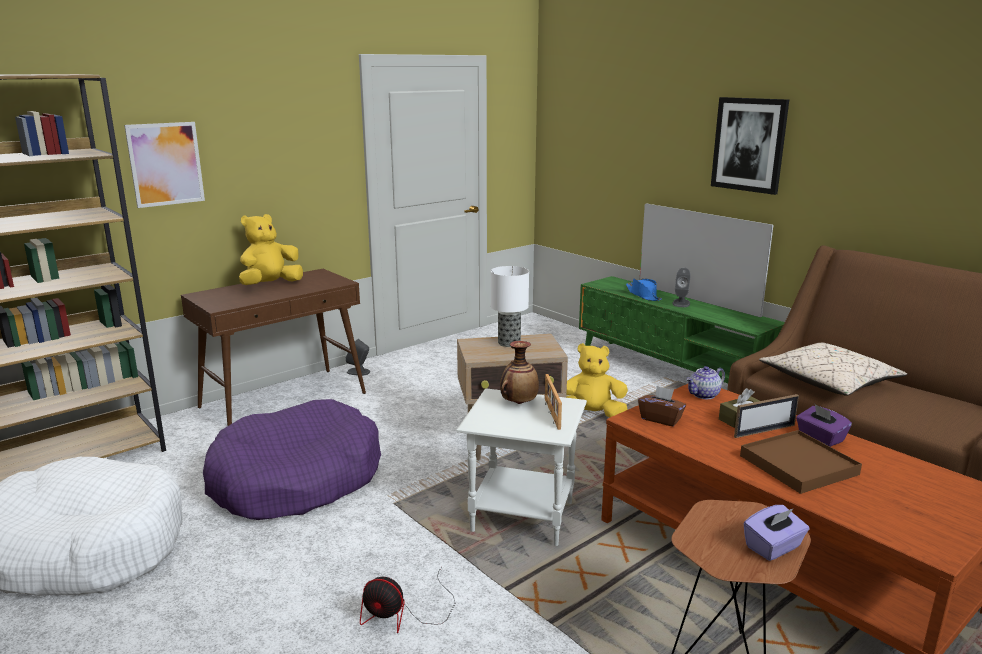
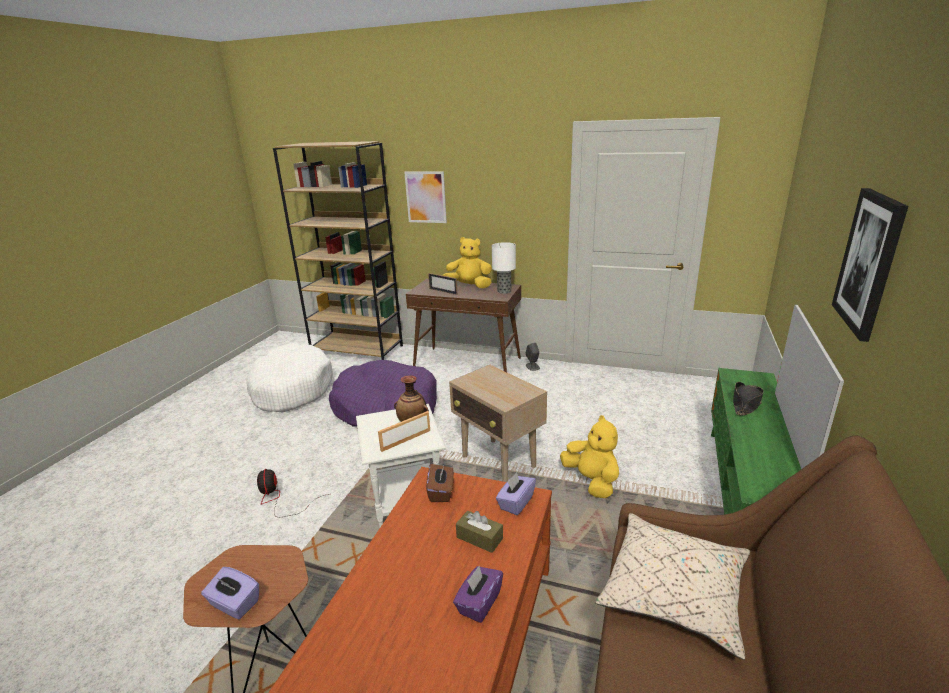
camera: 60 degrees right, 5 degrees up
table lamp [491,266,529,347] -> table lamp moved to [492,242,516,294]
blue hat [626,279,662,301] -> black hat [733,382,763,415]
grey speaker [672,268,691,307] -> none
teapot [686,366,725,399] -> purple tissue box [496,472,536,515]
picture frame [734,394,799,438] -> picture frame moved to [428,273,457,295]
brown tray [740,430,862,494] -> none

